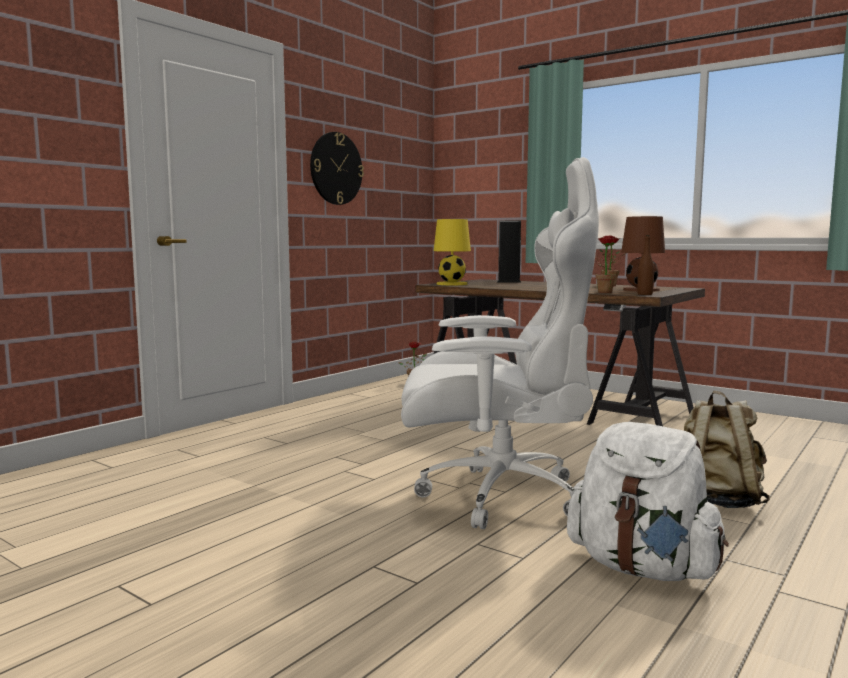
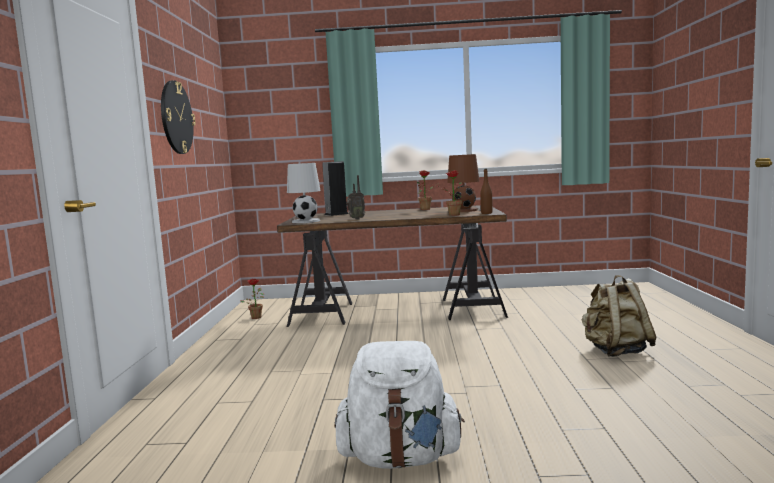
camera: 35 degrees left, 0 degrees up
white office chair [401,157,599,529] -> none
yellow table lamp [434,219,471,285] -> white table lamp [287,163,321,223]
white backpack [567,422,729,581] -> white backpack moved to [335,341,465,469]
none -> radio [347,175,365,220]

